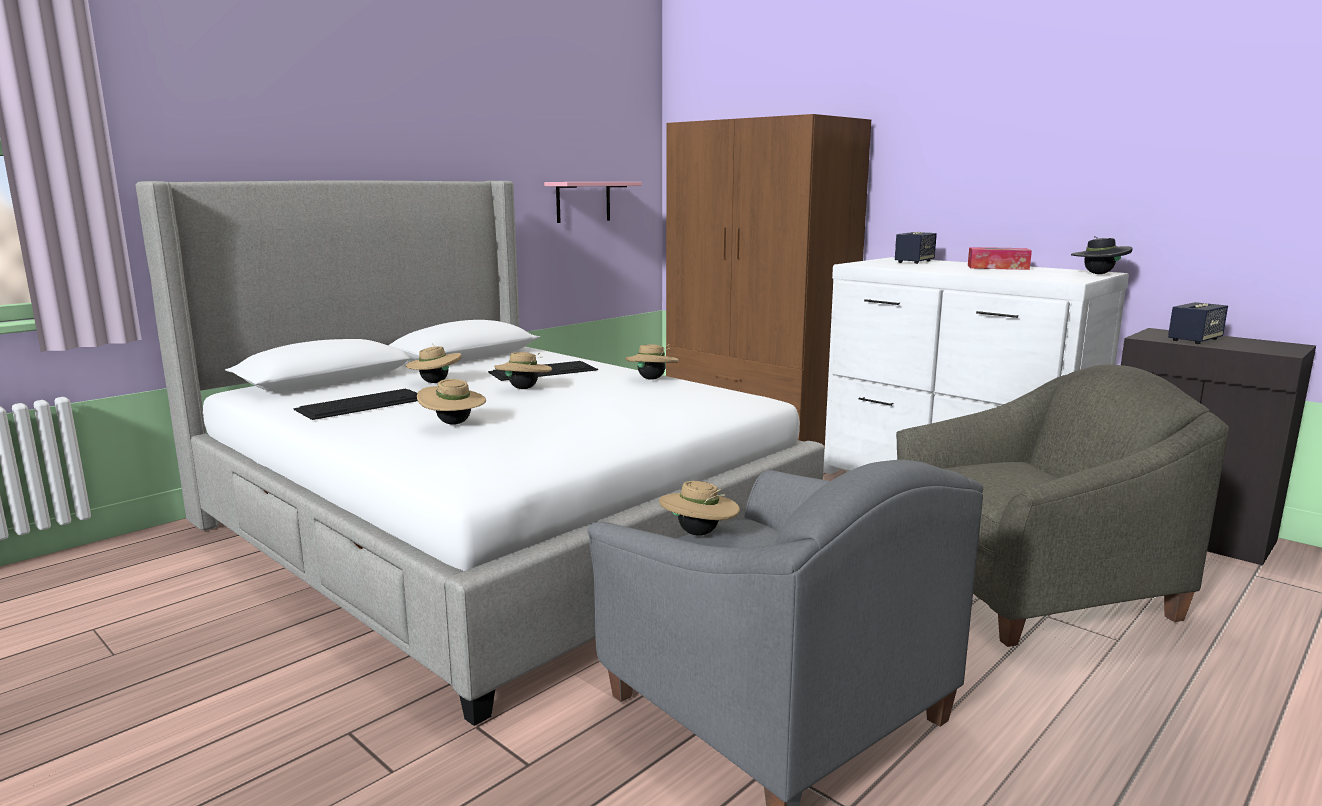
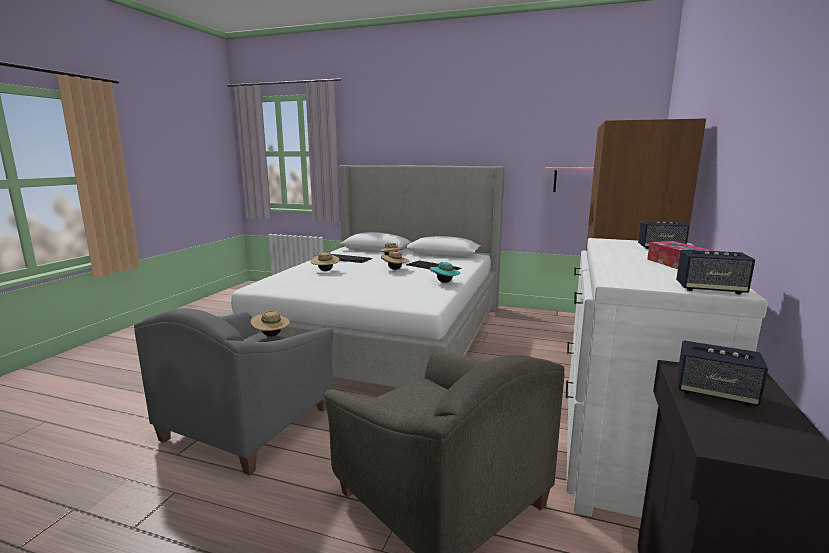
camera: 65 degrees right, 0 degrees up
beige hat [625,344,679,380] -> turquoise hat [430,262,460,283]
black hat [1071,237,1133,274] -> speaker [676,250,755,295]

